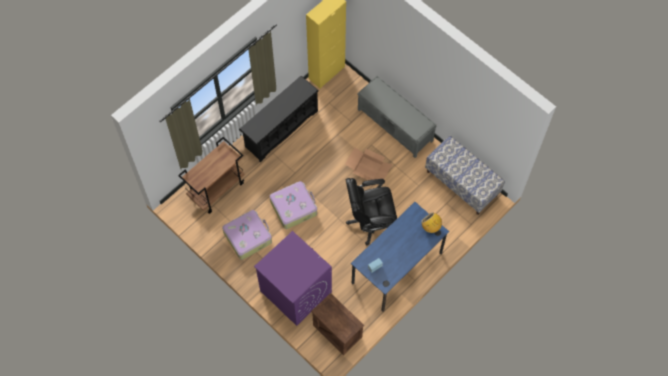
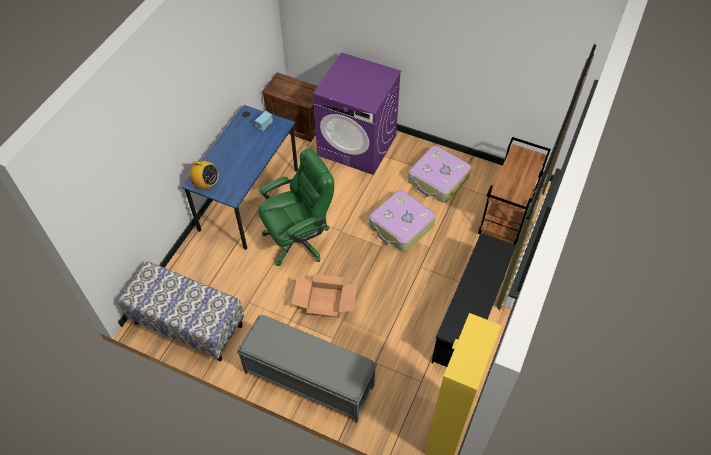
camera: 160 degrees right, 10 degrees down
black office chair [346,178,397,245] -> green office chair [258,148,334,266]

